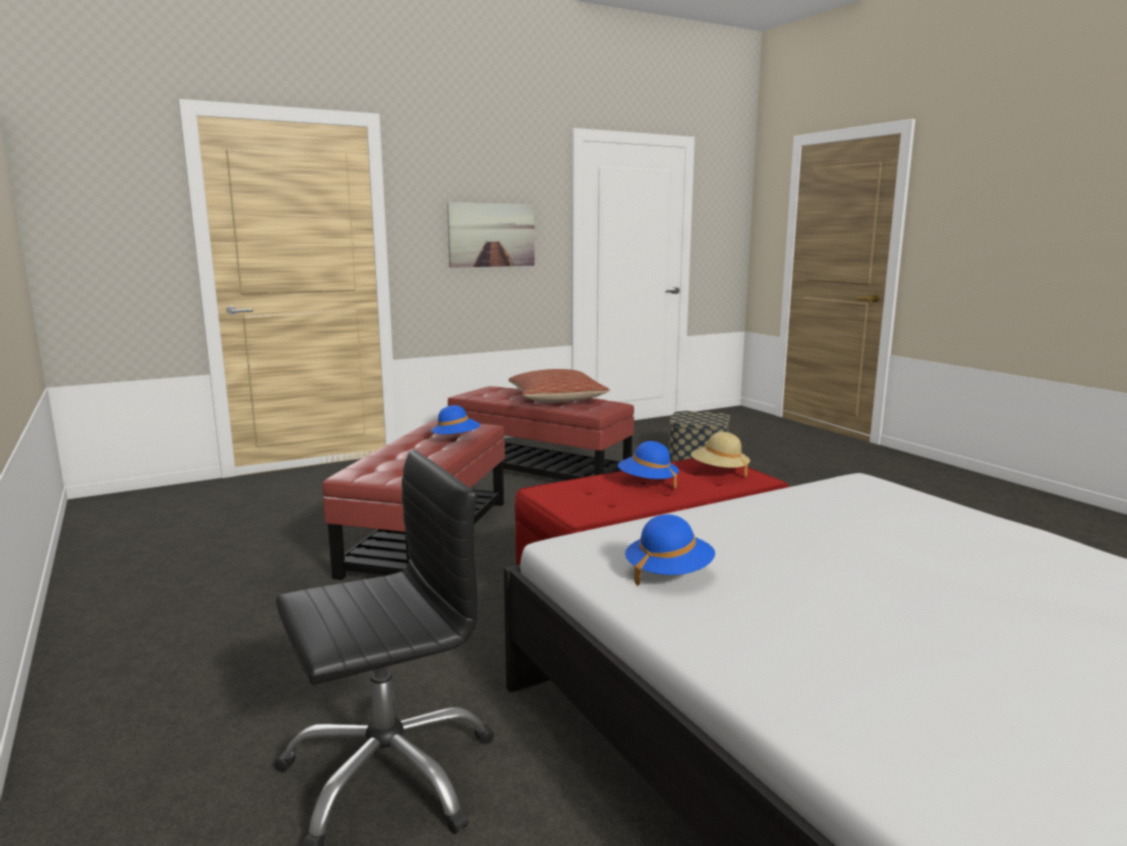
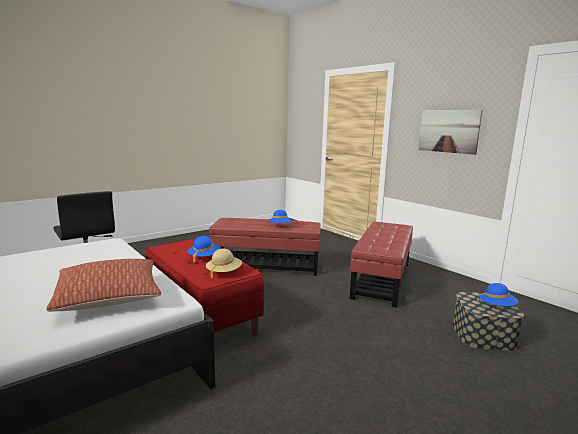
camera: 80 degrees right, 0 degrees up
pillow [508,369,610,402] -> pillow moved to [46,259,161,312]
blue hat [625,514,715,586] -> blue hat moved to [479,283,518,306]

